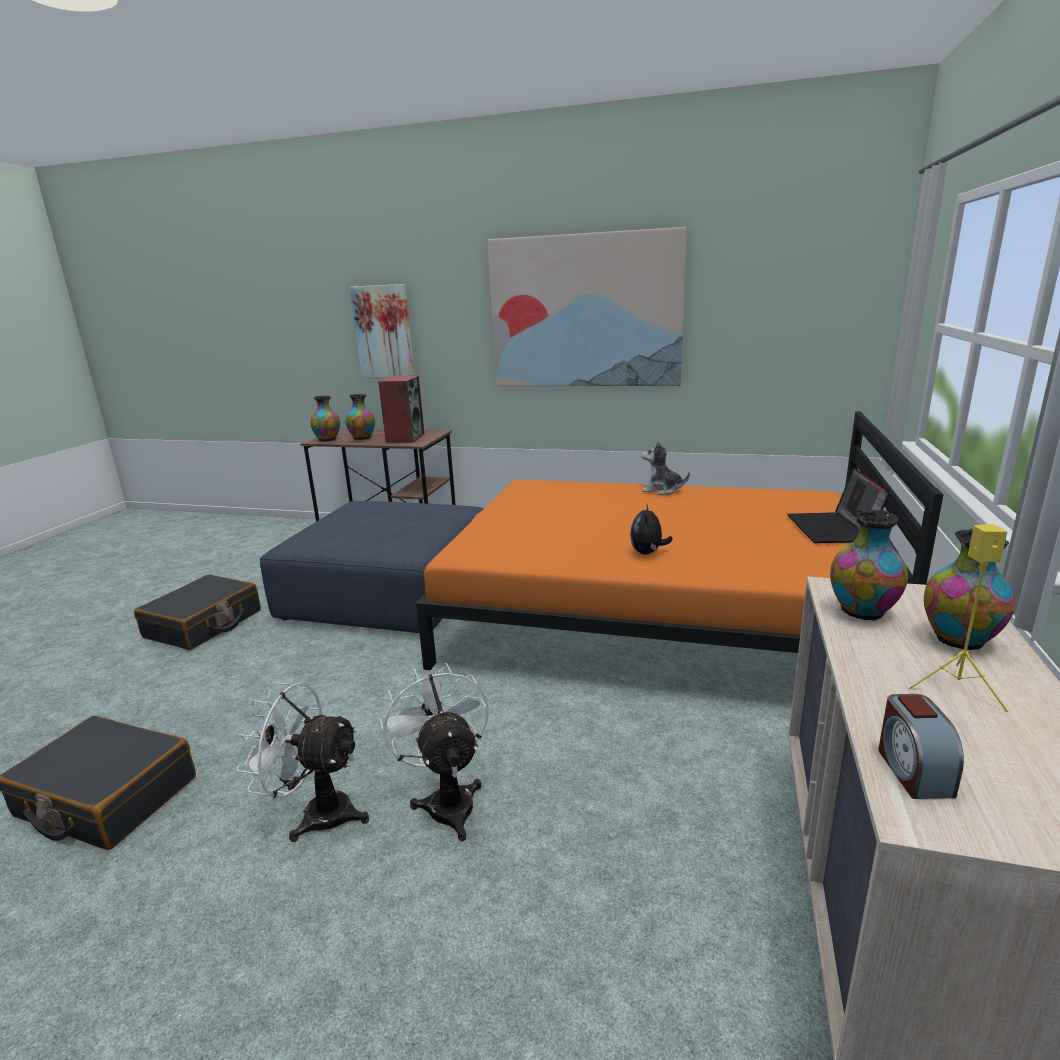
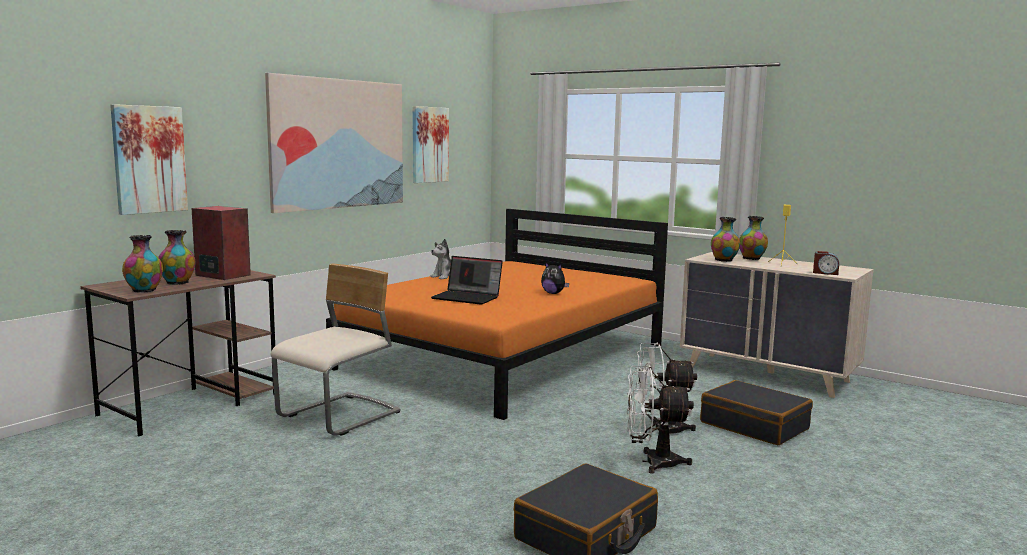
camera: 70 degrees left, 10 degrees down
black suitcase [134,574,261,650] -> black suitcase moved to [700,380,813,445]
white fan [236,683,369,842] -> white fan turned 60 degrees clockwise [627,366,694,474]
blue ottoman [260,501,484,633] -> beige chair [270,263,401,436]
laptop [787,468,889,543] -> laptop moved to [431,256,503,305]
none -> picture [413,106,449,183]

